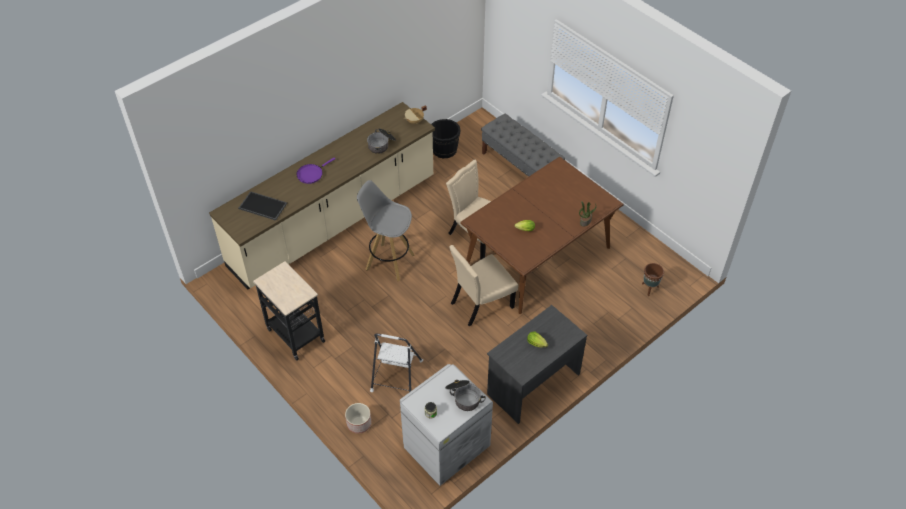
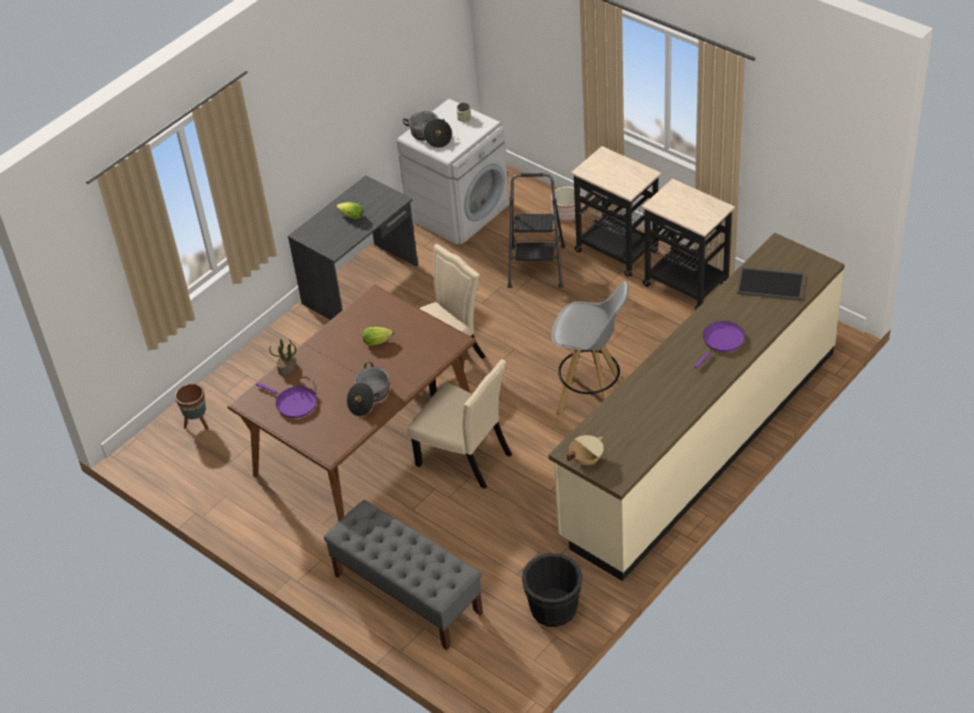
camera: 175 degrees right, 5 degrees down
cooking pot [367,128,396,154] -> cooking pot moved to [347,362,389,417]
white step ladder [370,334,423,392] -> black step ladder [507,173,566,288]
none -> purple frying pan [256,382,317,418]
none -> cart [571,146,661,277]

